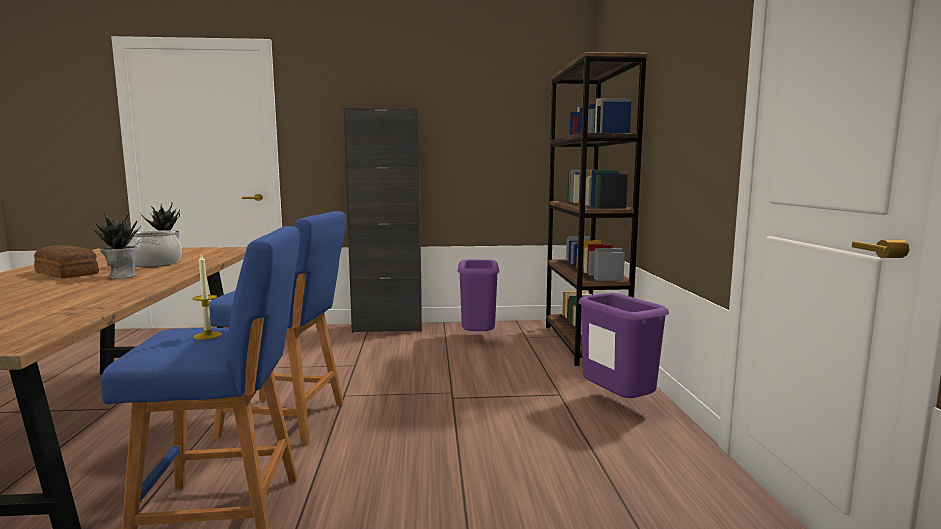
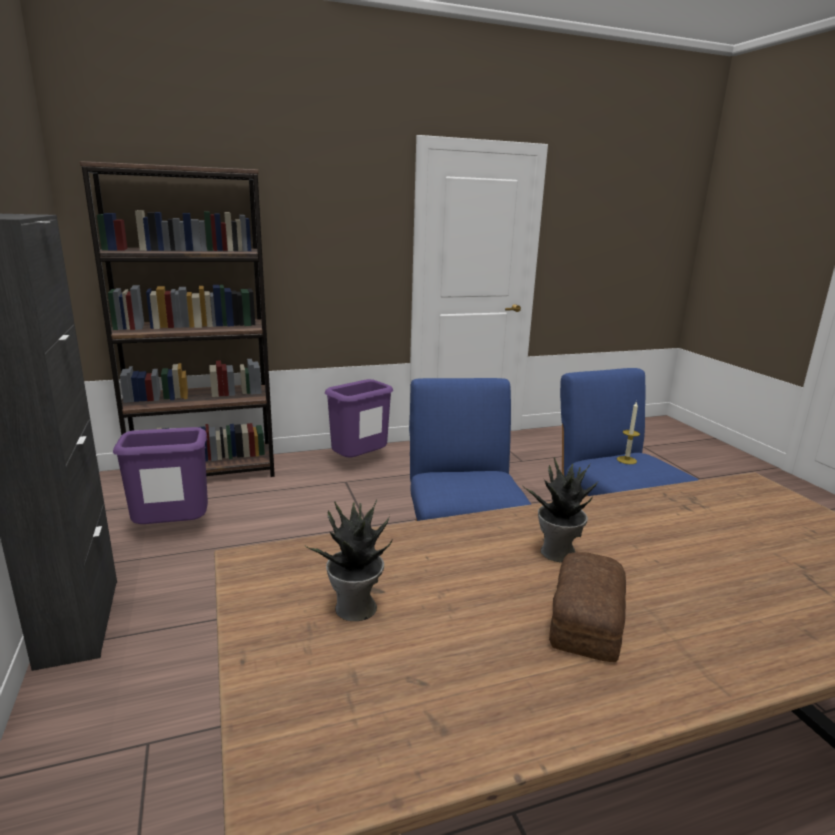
camera: 105 degrees left, 10 degrees up
cooking pot [127,230,182,267] -> none

